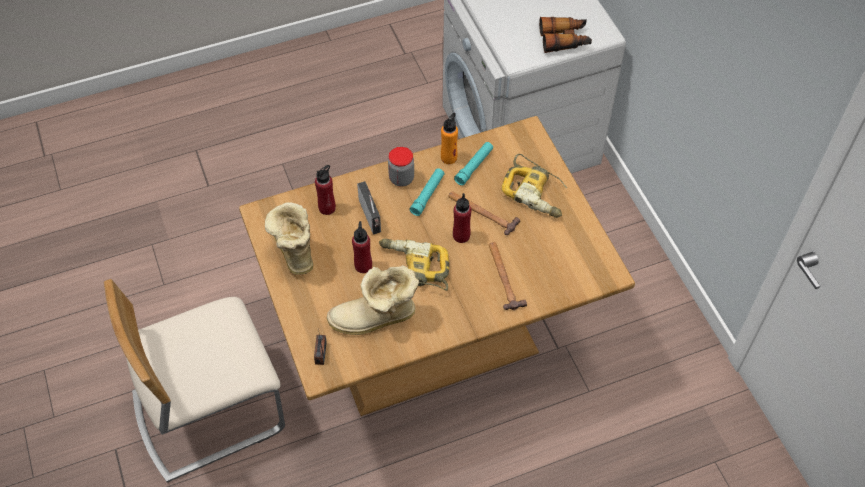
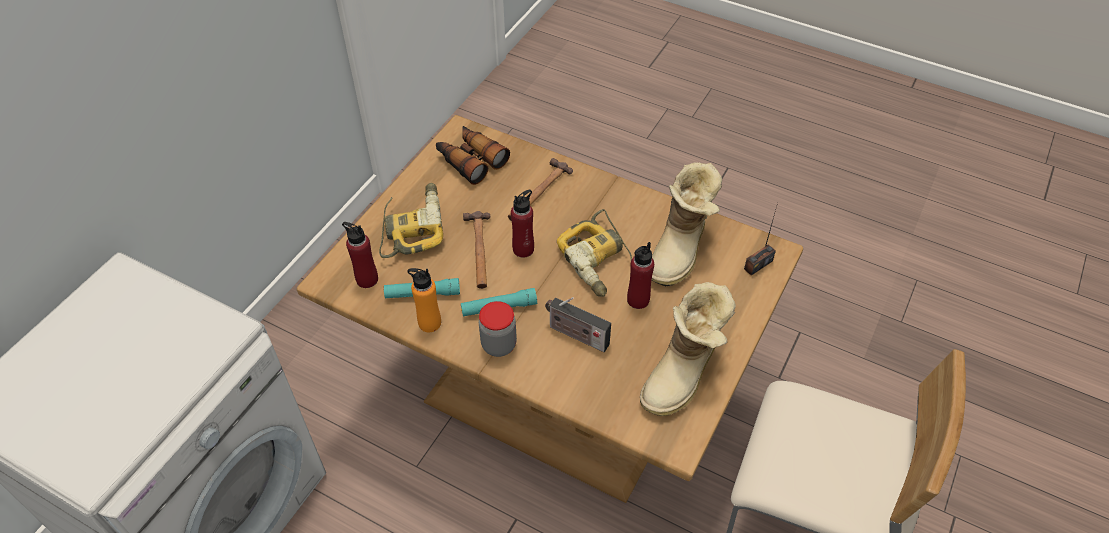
camera: 130 degrees left, 5 degrees down
red bottle [315,165,336,215] -> red bottle moved to [342,222,378,288]
boot [327,265,419,335] -> boot turned 75 degrees clockwise [652,162,722,286]
radio [357,181,381,235] -> radio turned 90 degrees counterclockwise [545,297,611,352]
binoculars [539,17,592,53] -> binoculars moved to [436,126,510,185]

